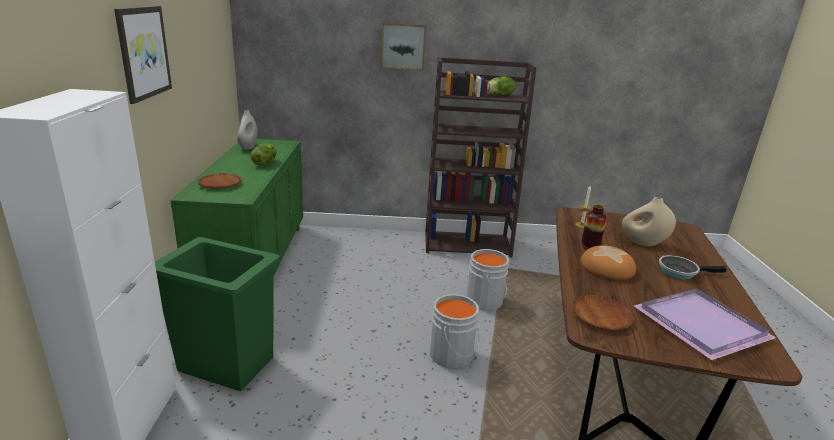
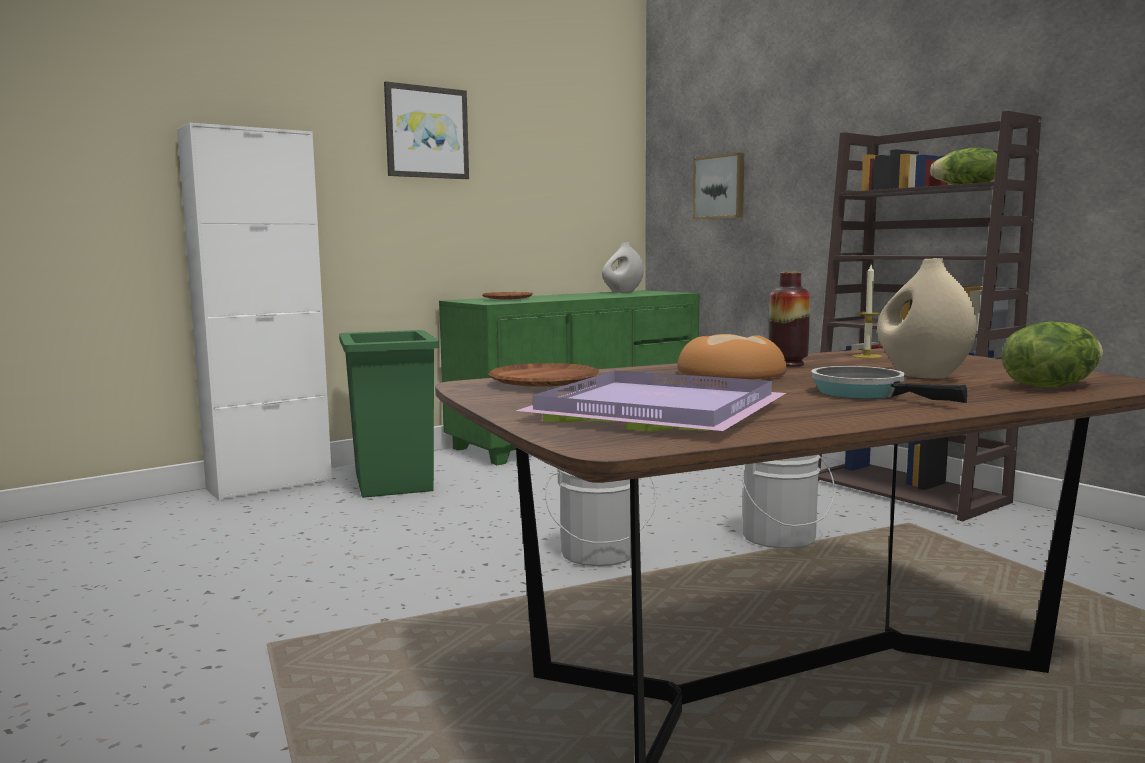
camera: 55 degrees right, 15 degrees down
lettuce [251,143,276,166] -> lettuce moved to [1002,321,1103,388]
picture [381,23,426,71] -> picture moved to [693,152,744,219]

